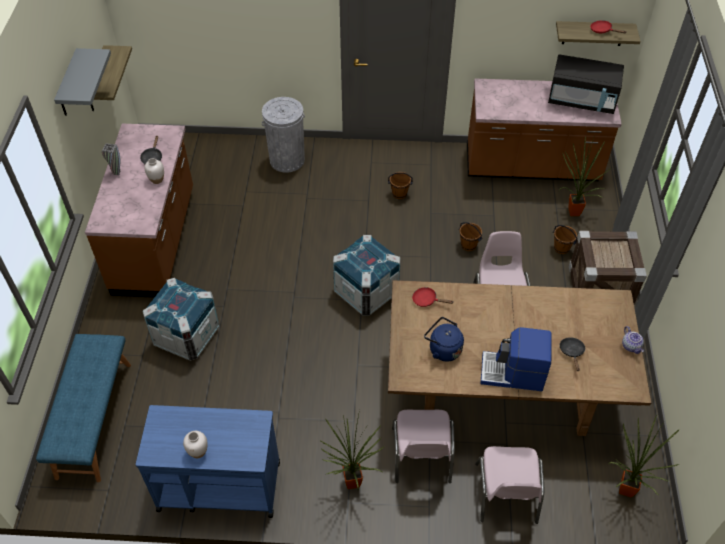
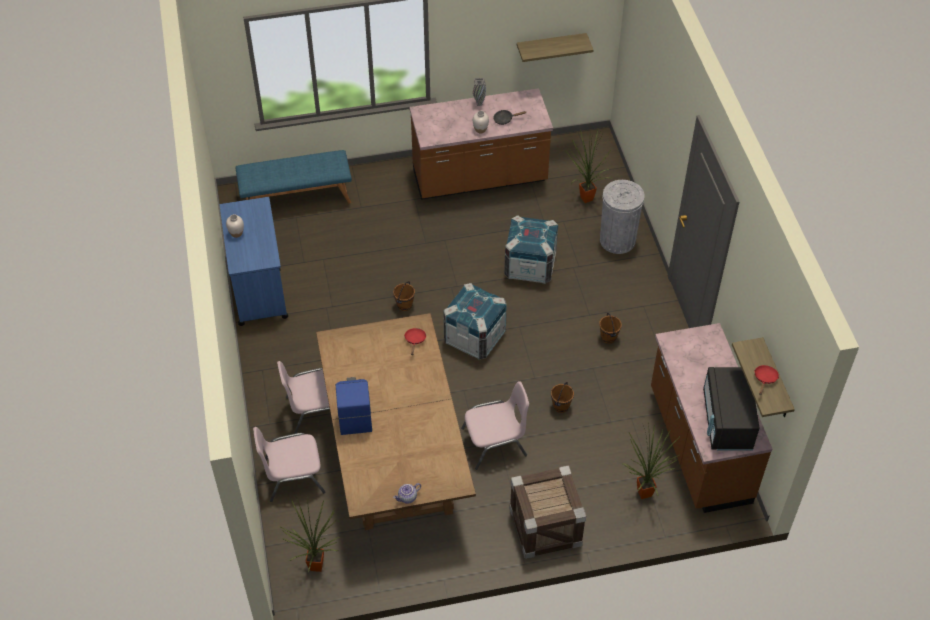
camera: 75 degrees right, 0 degrees up
grey shelf [54,48,111,116] -> none
crate [143,278,220,361] -> crate moved to [504,215,558,284]
potted plant [320,410,385,491] -> potted plant moved to [565,129,611,203]
blue kettle [424,317,464,362] -> none
brown bucket [553,225,577,254] -> brown bucket moved to [393,281,415,311]
black frying pan [559,337,586,371] -> none

